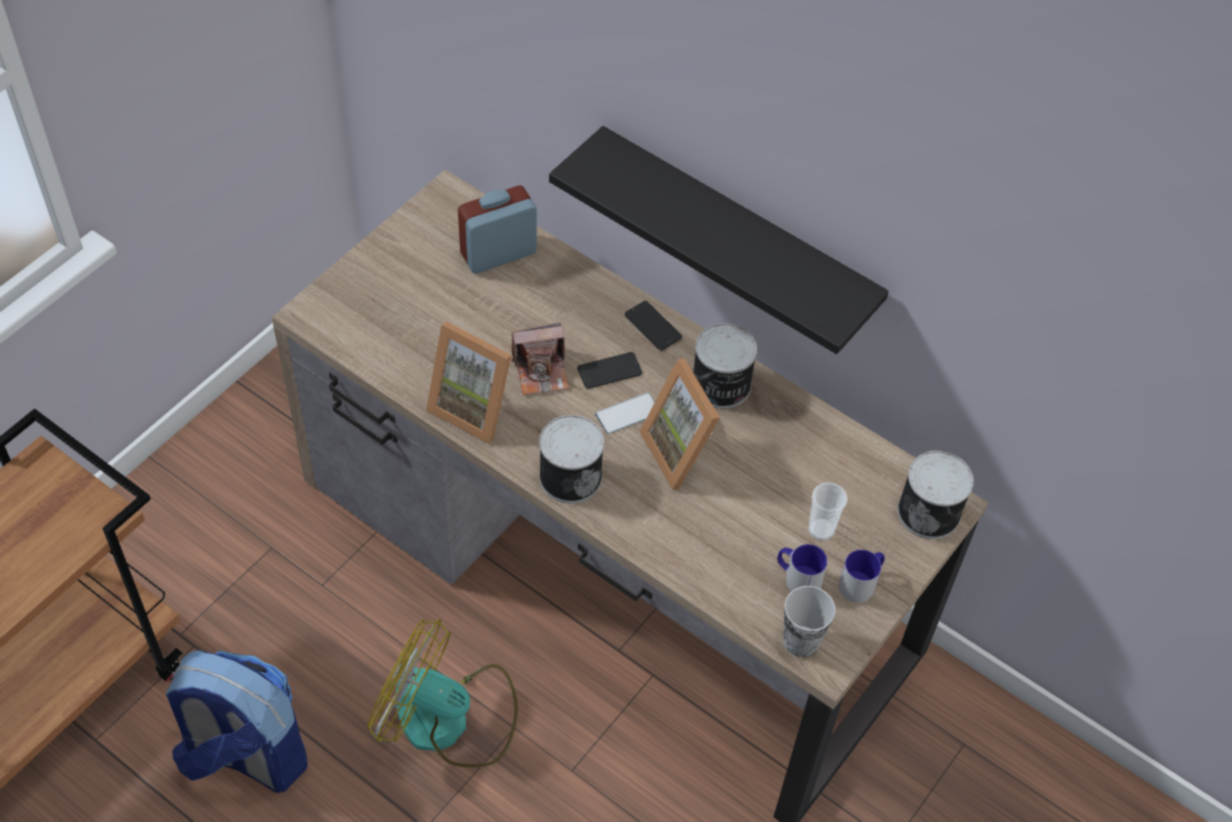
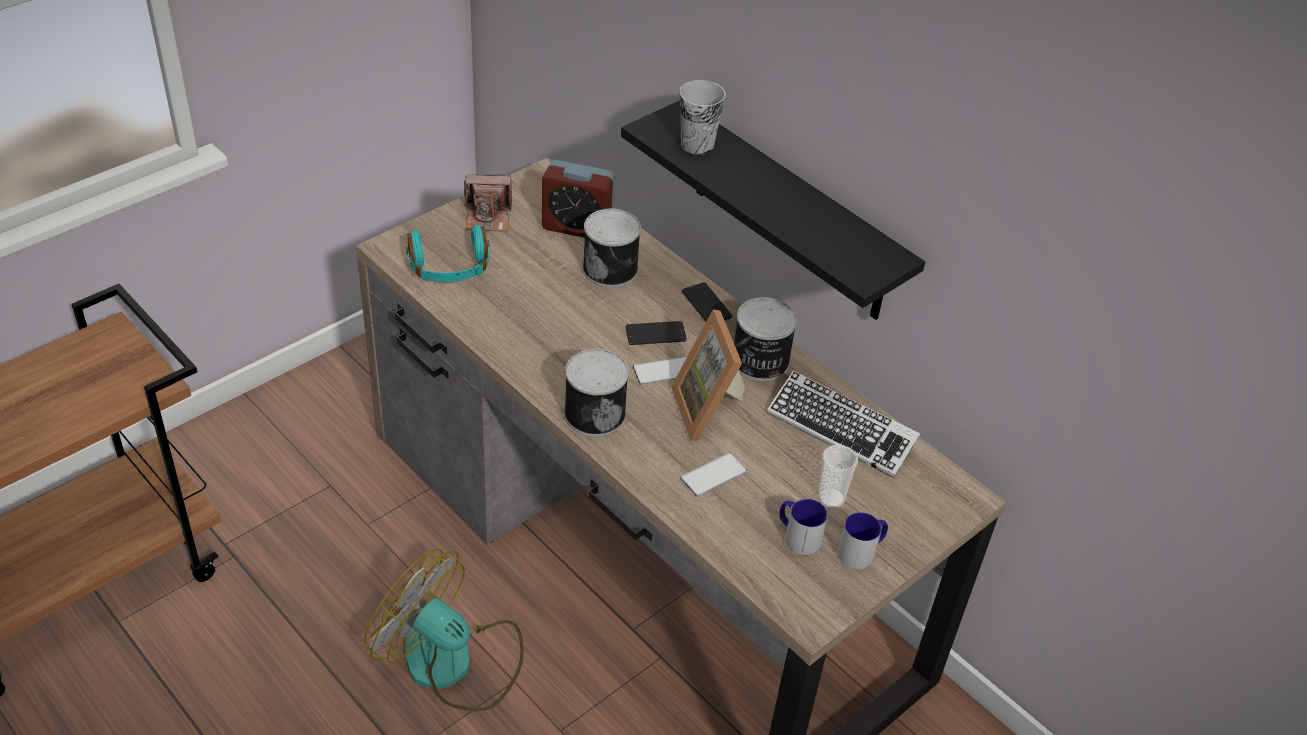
camera: 10 degrees right, 10 degrees down
backpack [166,650,308,793] -> none
picture frame [426,321,511,444] -> none
alarm clock [458,186,537,274] -> alarm clock turned 150 degrees counterclockwise [542,160,616,238]
camera [511,323,569,395] -> camera moved to [464,174,512,231]
cup [783,586,836,657] -> cup moved to [679,80,726,155]
can [897,451,974,539] -> can moved to [583,209,641,288]
none -> turquoise headphones [406,225,489,283]
none -> phone [680,453,747,496]
none -> keyboard [767,370,920,478]

